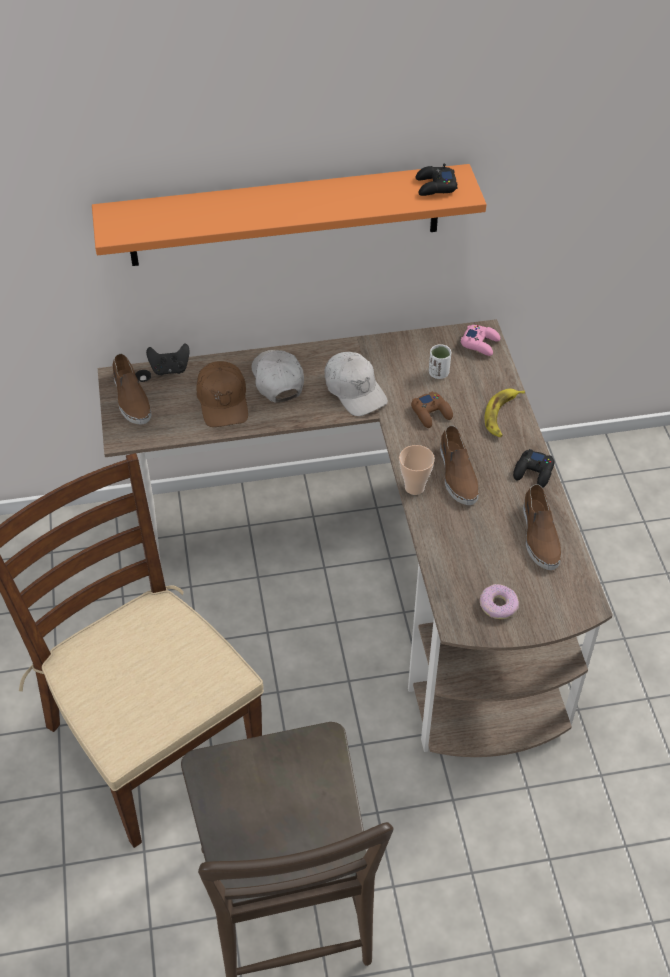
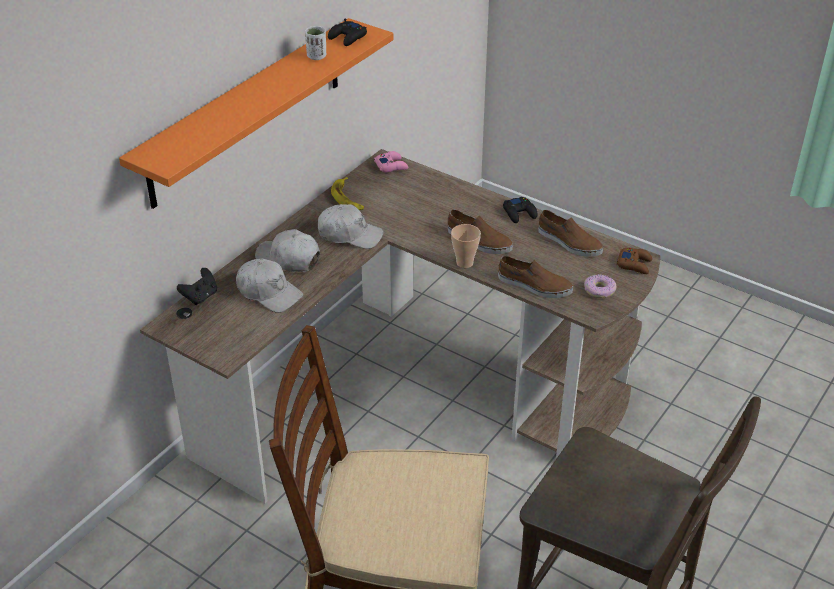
camera: 45 degrees left, 10 degrees down
brown shoe [112,354,151,425] -> brown shoe moved to [498,256,573,298]
brown cap [196,361,248,427] -> white cap [236,258,303,313]
brown game controller [411,391,453,428] -> brown game controller moved to [617,248,652,274]
white cup [429,344,451,379] -> white cup moved to [305,26,326,60]
banana [484,389,525,437] -> banana moved to [331,177,364,210]

